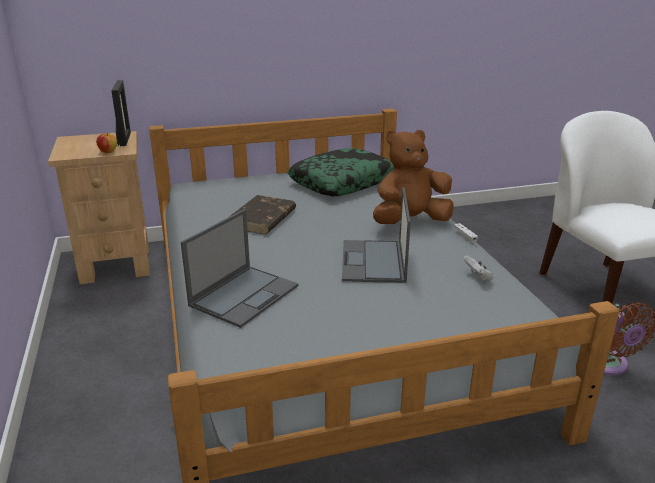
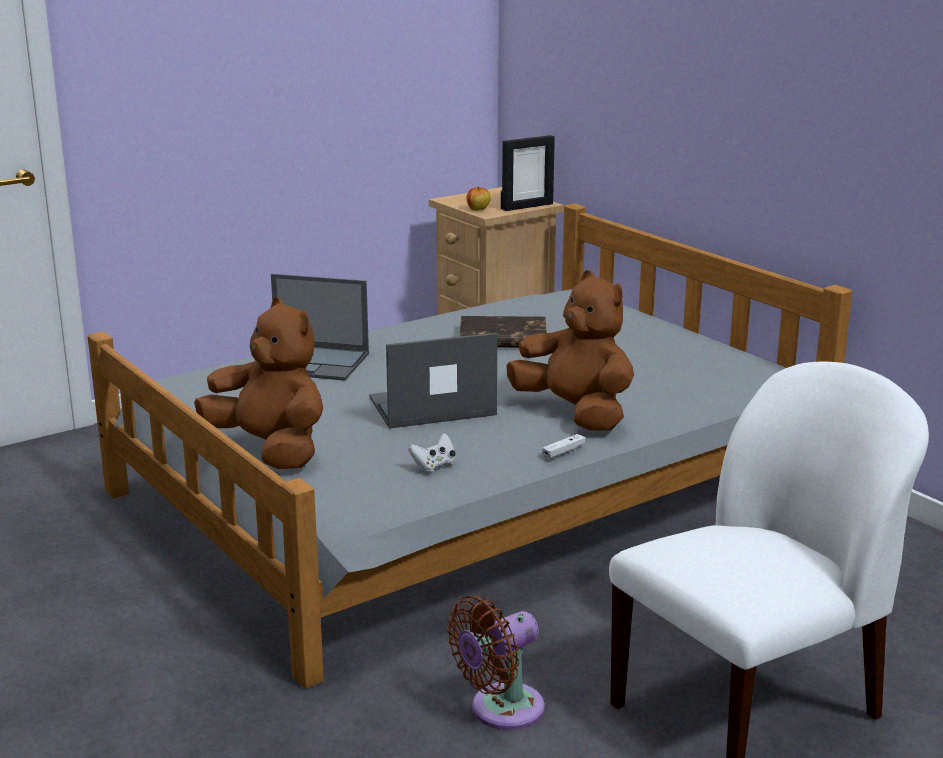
camera: 70 degrees right, 5 degrees down
pillow [287,148,394,196] -> none
none -> brown plush toy [194,297,323,469]

